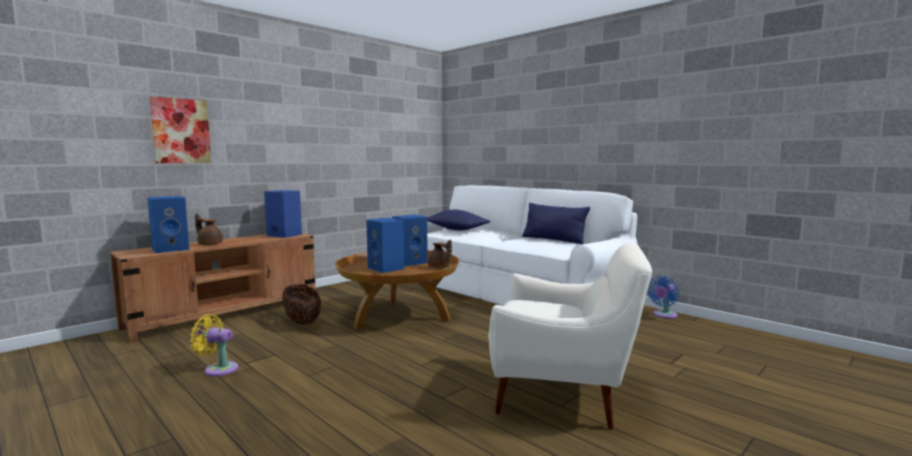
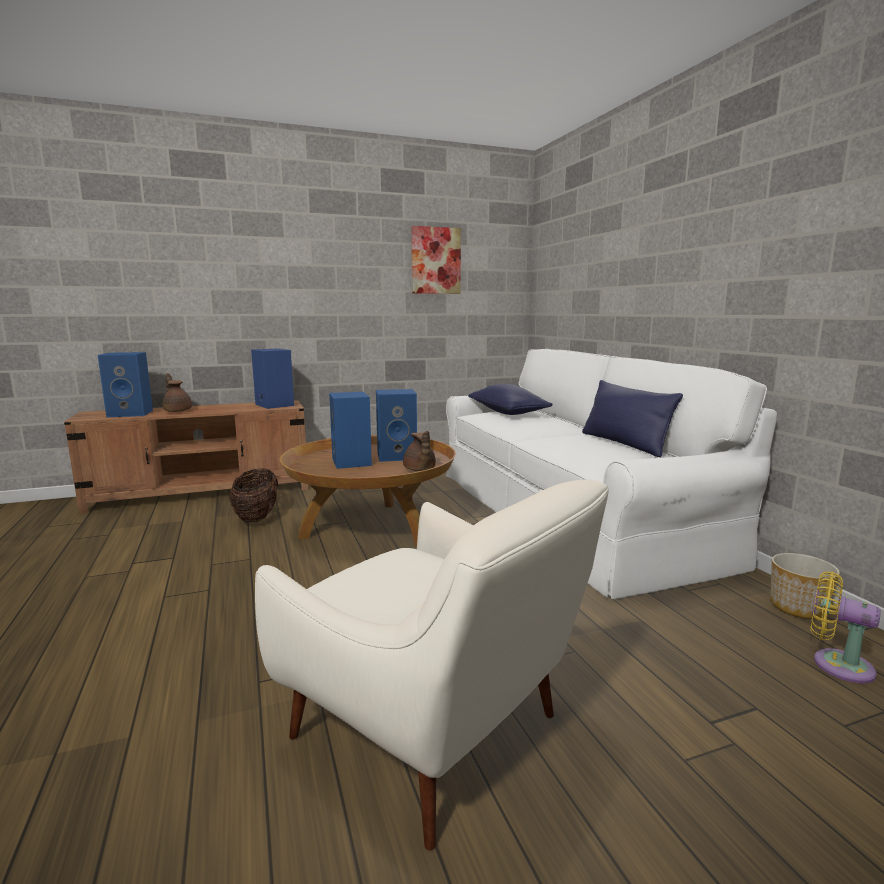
camera: 25 degrees right, 5 degrees up
picture [149,96,211,163] -> picture moved to [411,226,461,294]
yellow fan [190,314,238,377] -> yellow fan moved to [811,572,881,683]
blue fan [648,276,679,319] -> planter [770,553,840,619]

